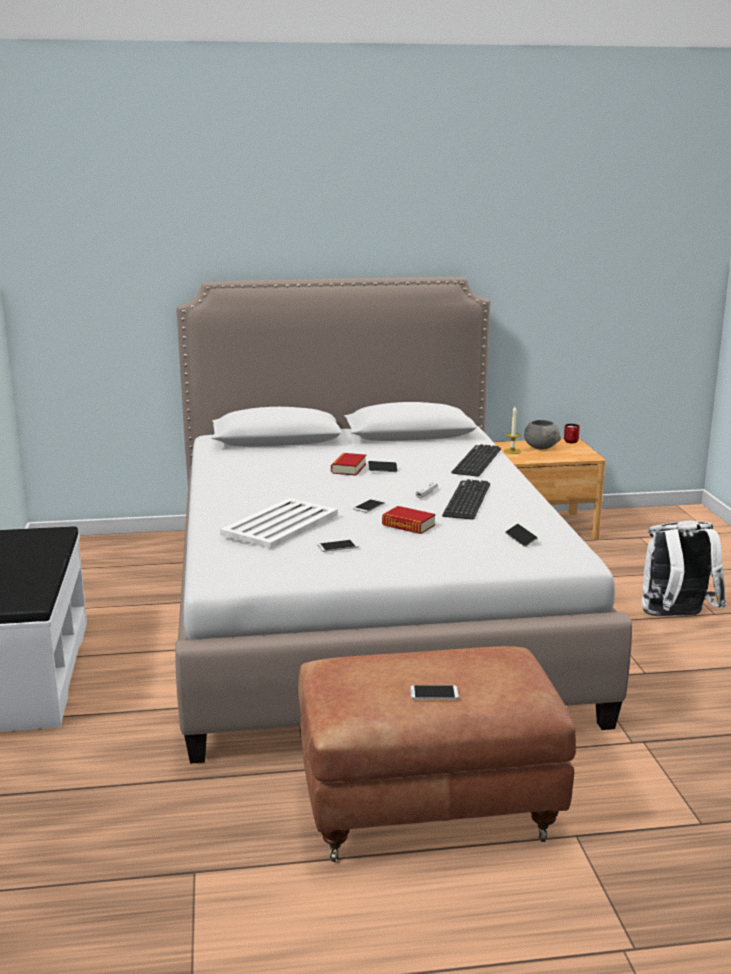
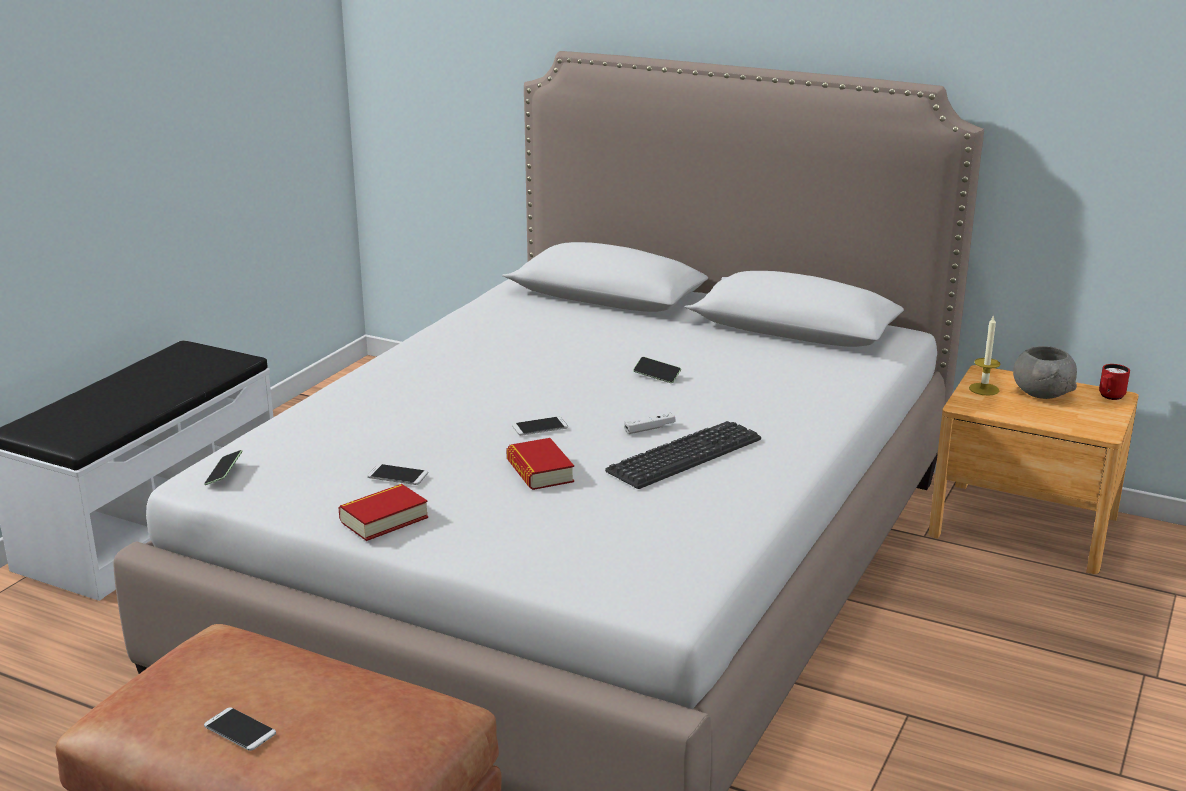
camera: 35 degrees right, 5 degrees up
white tray [220,498,338,549] -> none
book [331,453,366,476] -> book moved to [338,484,428,541]
keyboard [451,444,501,476] -> none
phone [505,524,538,547] -> phone moved to [204,450,242,485]
white backpack [641,521,726,616] -> none

